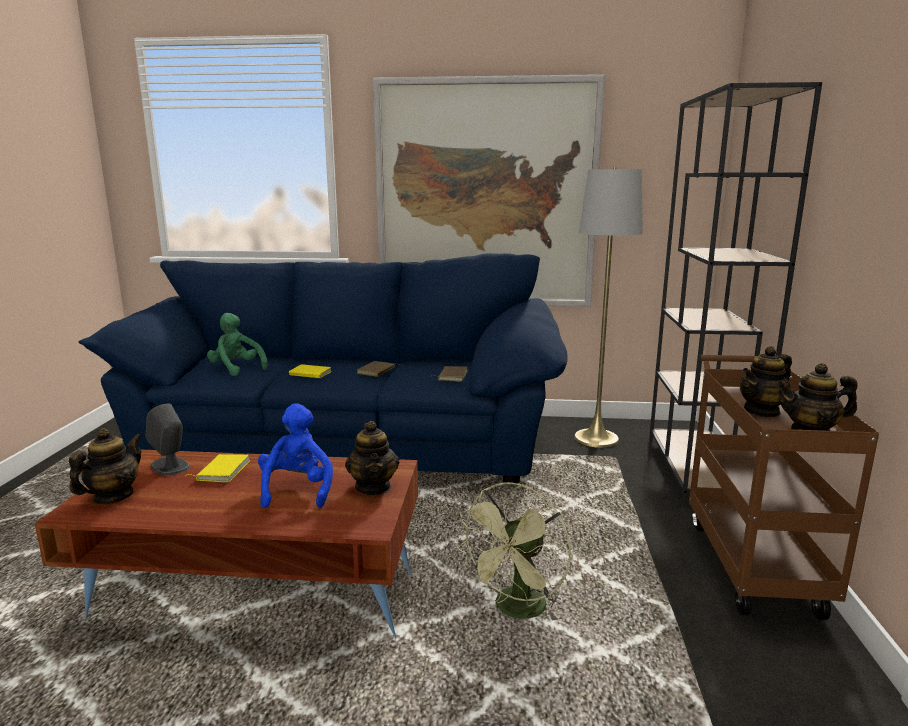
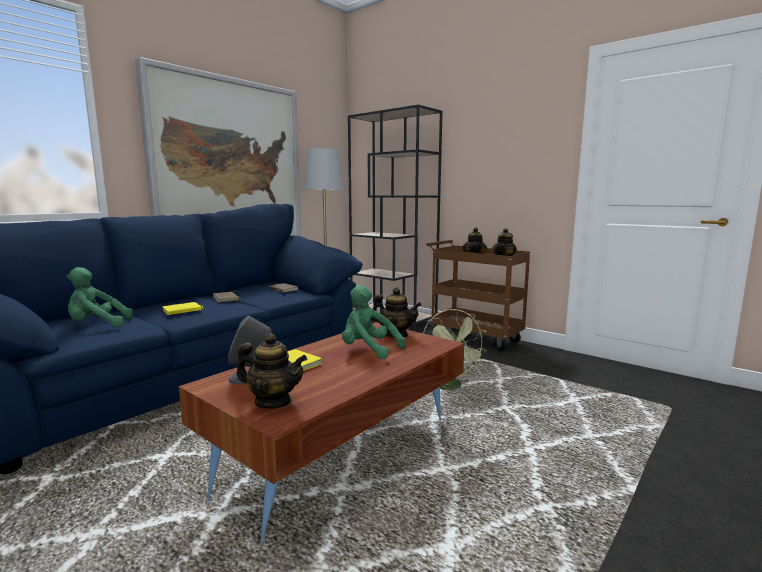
camera: 55 degrees left, 5 degrees down
teapot [69,428,142,504] -> teapot turned 135 degrees clockwise [236,333,307,409]
blue plush toy [258,403,333,508] -> green plush toy [342,285,406,359]

